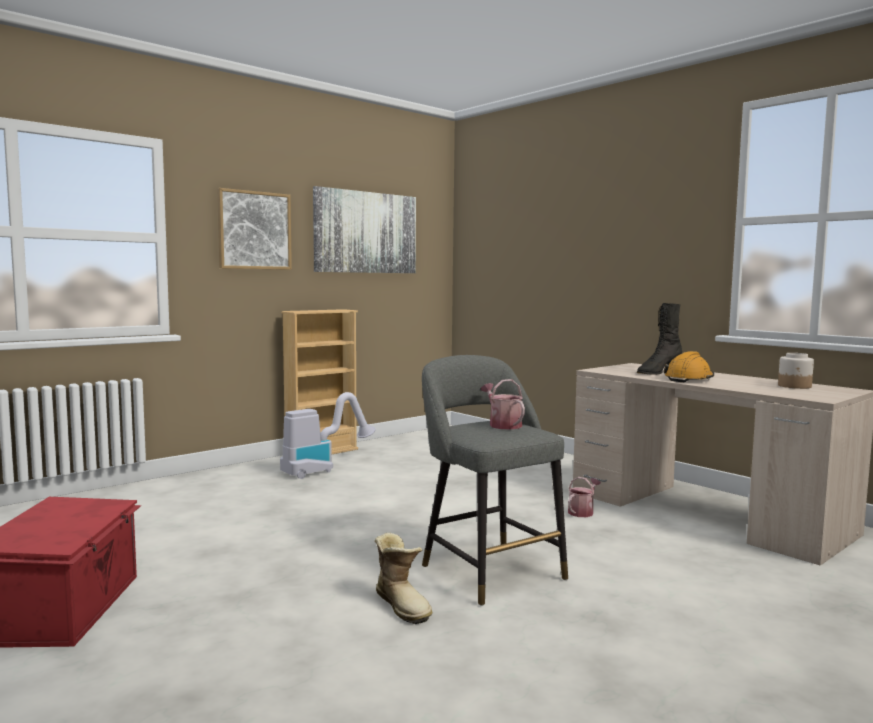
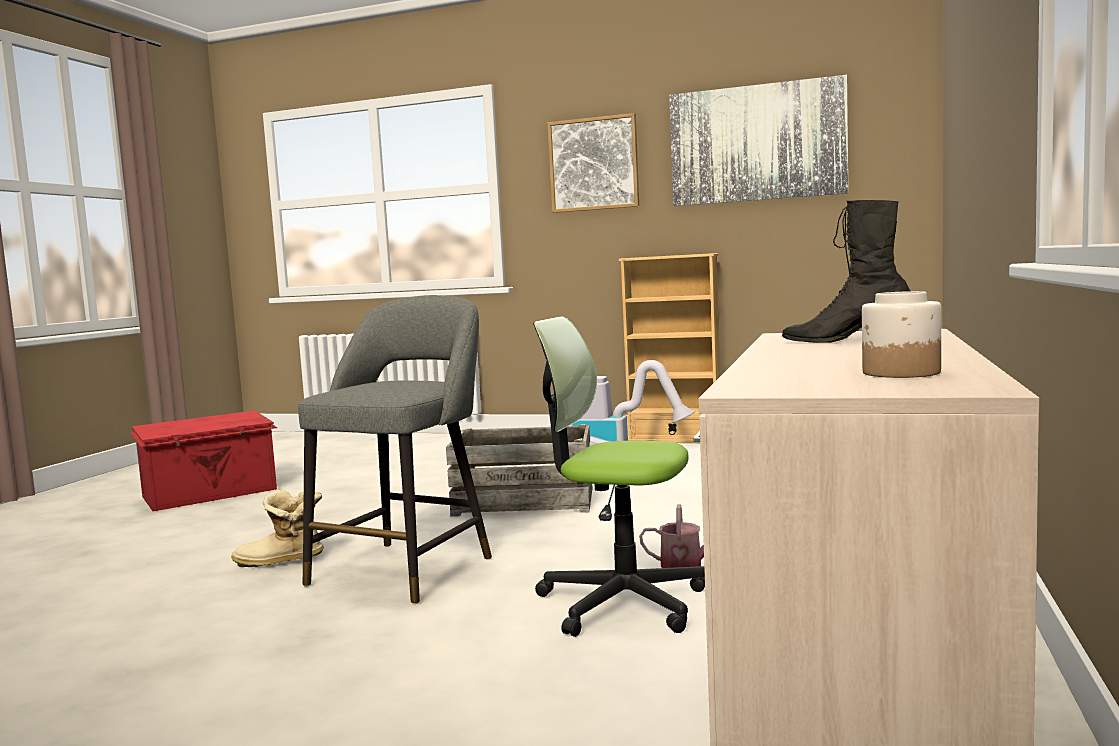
camera: 60 degrees right, 0 degrees up
boot [374,533,432,624] -> boot turned 60 degrees clockwise [231,490,324,567]
watering can [481,379,525,430] -> none
orange hard hat [663,351,714,382] -> none
none -> crate [446,424,592,517]
none -> office chair [533,317,705,637]

